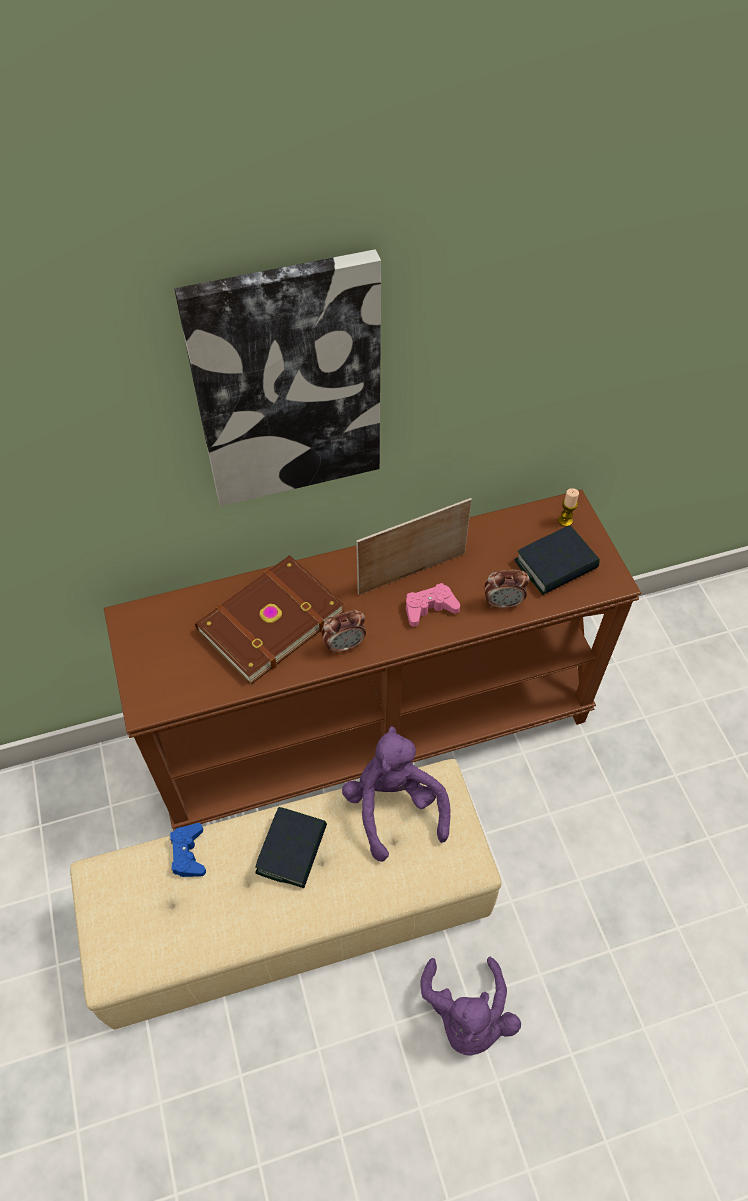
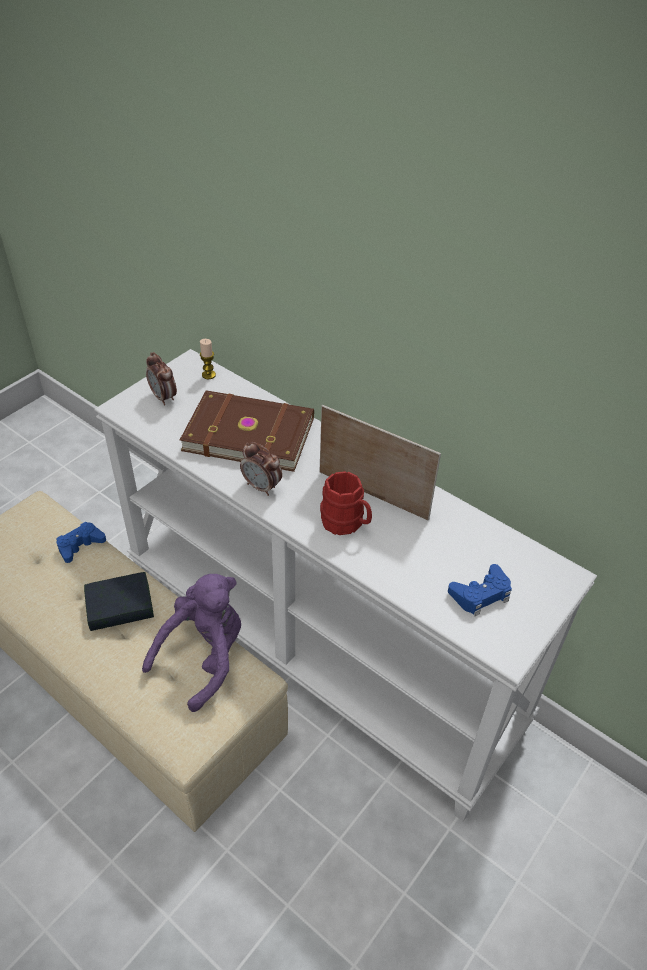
camera: 55 degrees right, 10 degrees down
brown console table [104,490,641,831] -> white console table [94,349,597,821]
picture [174,249,381,506] -> none
pink game controller [406,583,460,627] -> red mug [320,471,372,535]
purple plush toy [421,957,521,1055] -> none
alarm clock [485,569,530,608] -> alarm clock moved to [146,352,177,405]
book [514,525,600,595] -> blue game controller [448,564,512,616]
candle [558,488,579,527] -> candle moved to [200,339,216,379]

